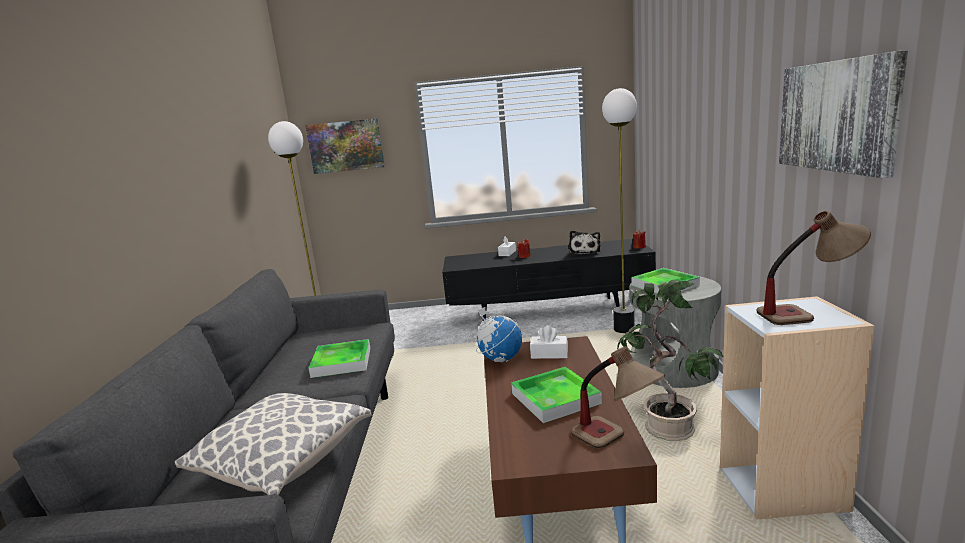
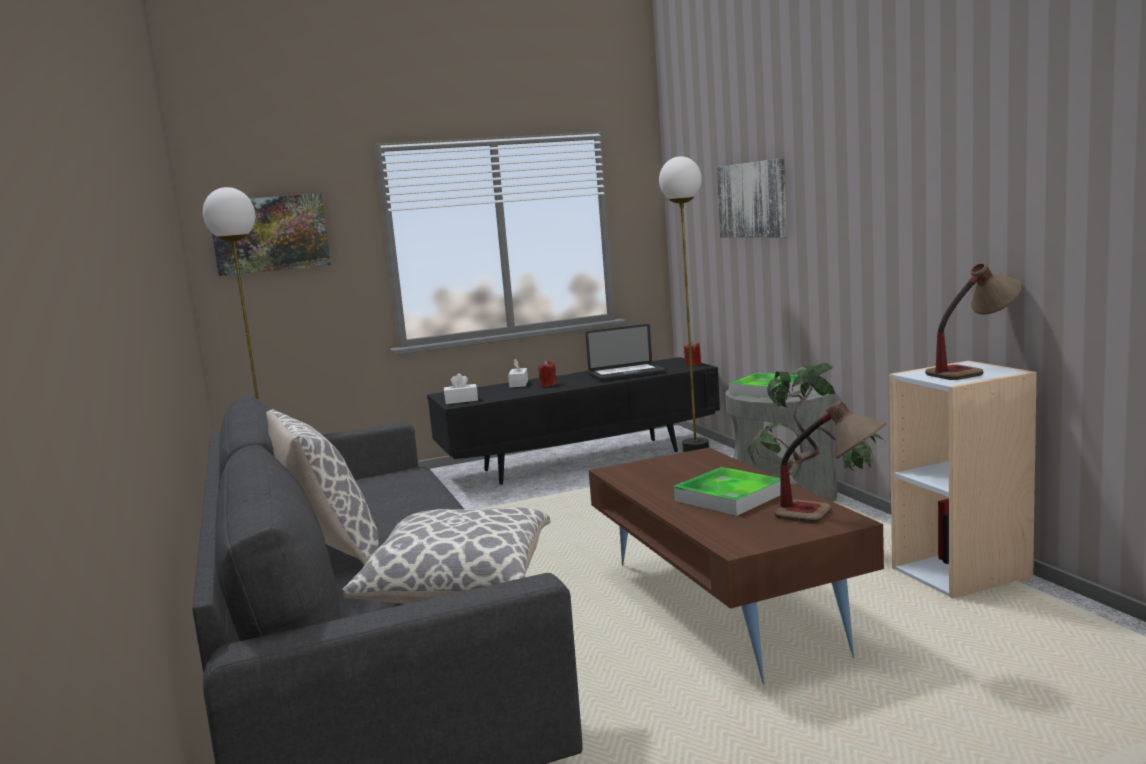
camera: 20 degrees left, 5 degrees down
tray [309,339,370,378] -> none
globe [475,307,522,362] -> none
white tissue box [530,325,568,359] -> white tissue box moved to [444,373,478,404]
plush toy [569,230,601,255] -> laptop [585,324,666,381]
picture [779,50,908,178] -> picture moved to [717,158,787,238]
none -> pillow [266,409,379,565]

